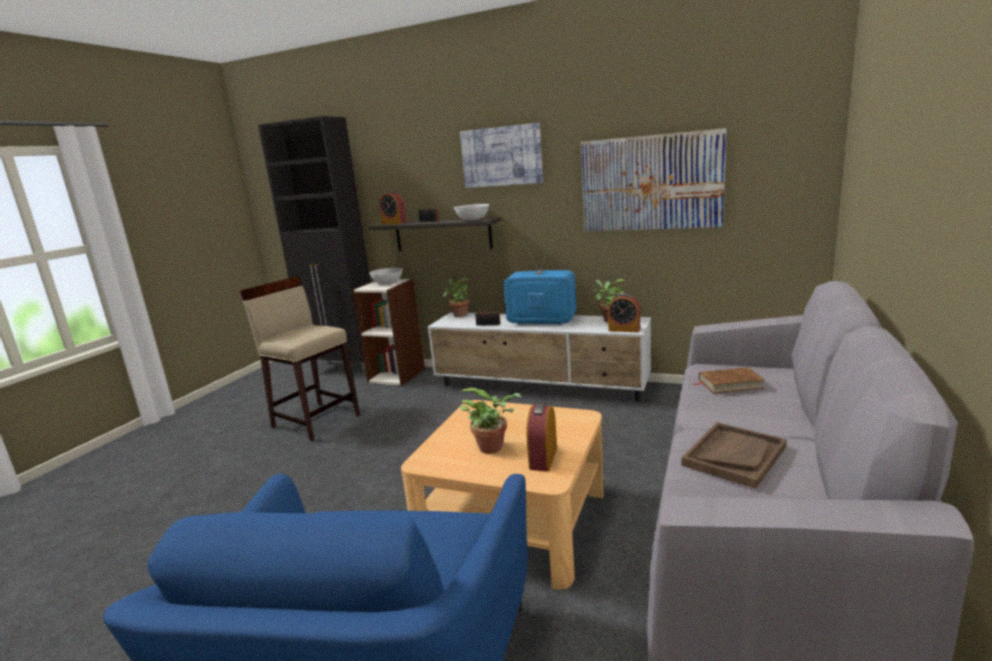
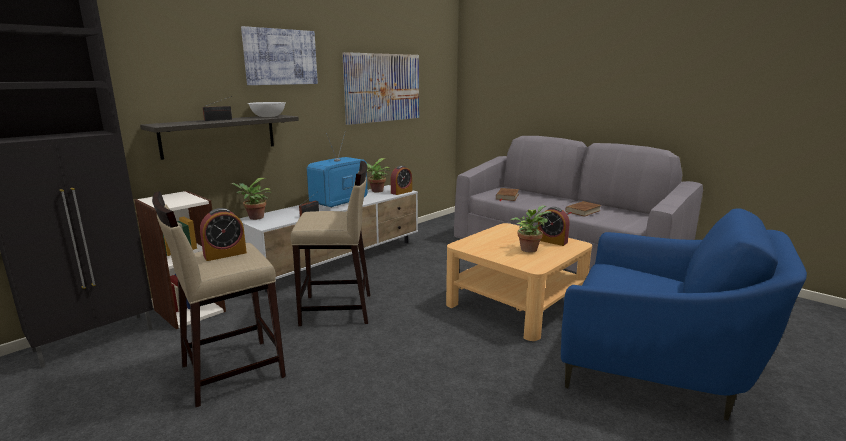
camera: 70 degrees left, 0 degrees up
white bowl [369,268,403,284] -> none
alarm clock [379,191,407,224] -> alarm clock moved to [200,208,247,261]
brown tray [681,422,787,489] -> brown book [565,201,601,217]
none -> beige stool [291,161,371,326]

